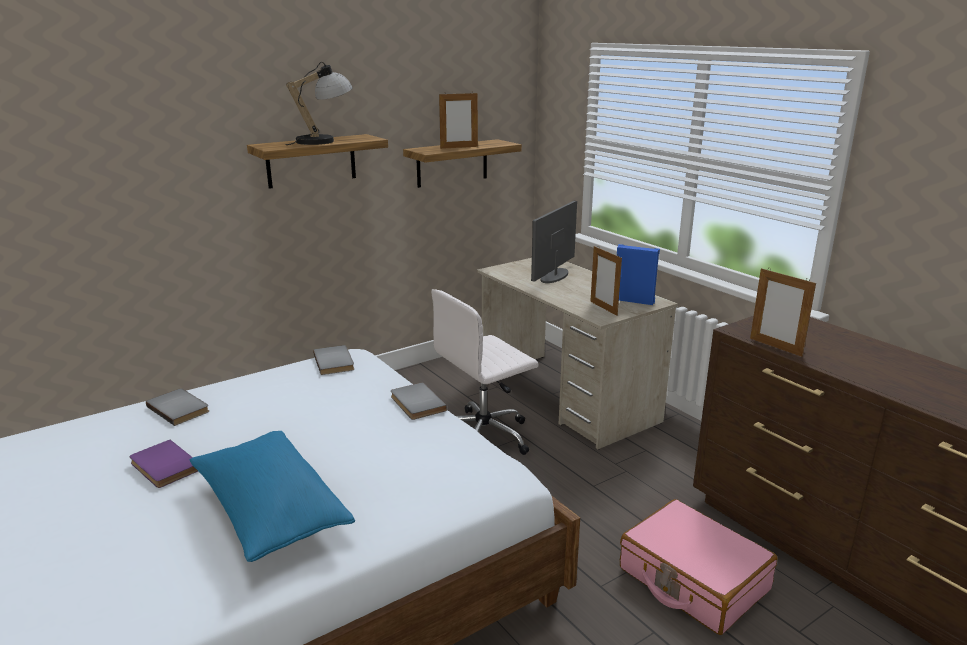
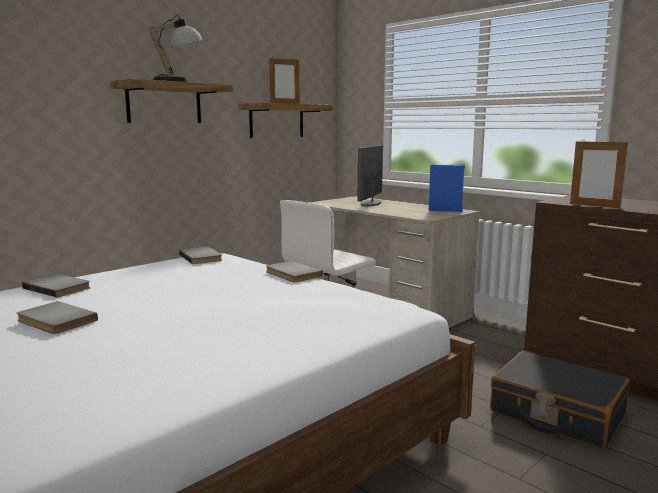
camera: 10 degrees left, 10 degrees down
purple book [130,440,198,488] -> grey book [17,301,98,334]
blue pillow [190,431,355,562] -> none
picture frame [590,246,622,316] -> none
pink suitcase [620,499,778,635] -> black suitcase [490,351,630,450]

